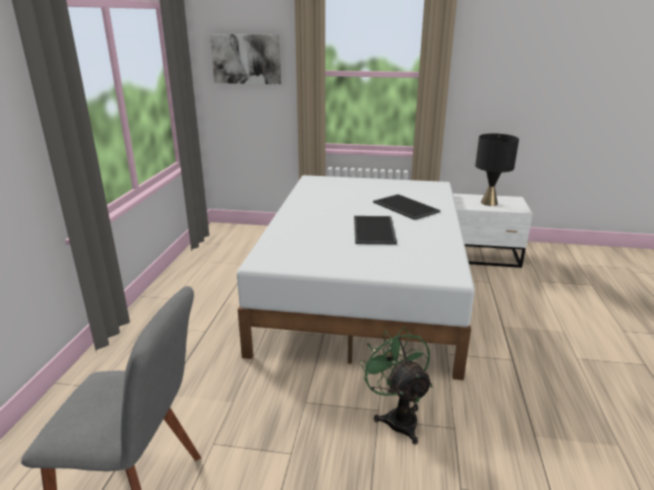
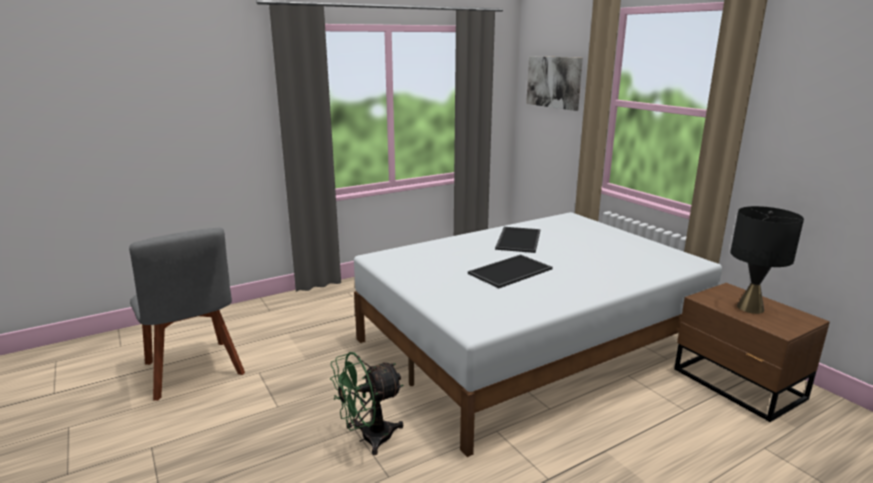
camera: 50 degrees right, 5 degrees down
green fan [359,327,433,445] -> green fan turned 150 degrees counterclockwise [330,352,403,455]
tray [373,194,440,220] -> tray moved to [495,227,540,253]
white nightstand [453,193,533,268] -> brown nightstand [674,283,830,422]

